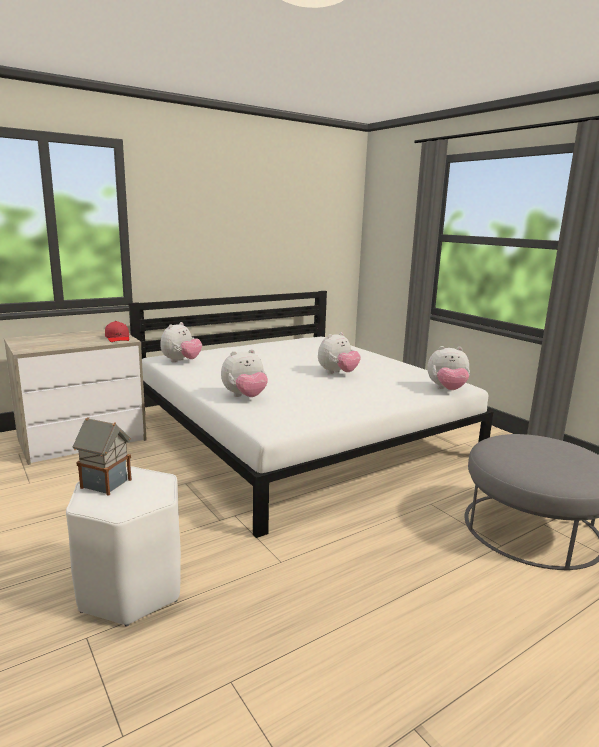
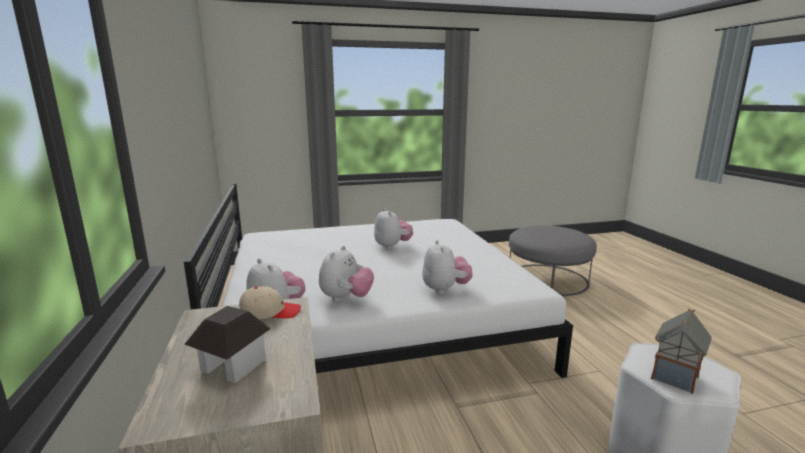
camera: 70 degrees left, 0 degrees up
red cap [105,321,129,342] -> beige cap [239,287,301,319]
plush toy [427,346,470,390] -> plush toy moved to [319,246,374,302]
none -> toy house [184,306,270,383]

